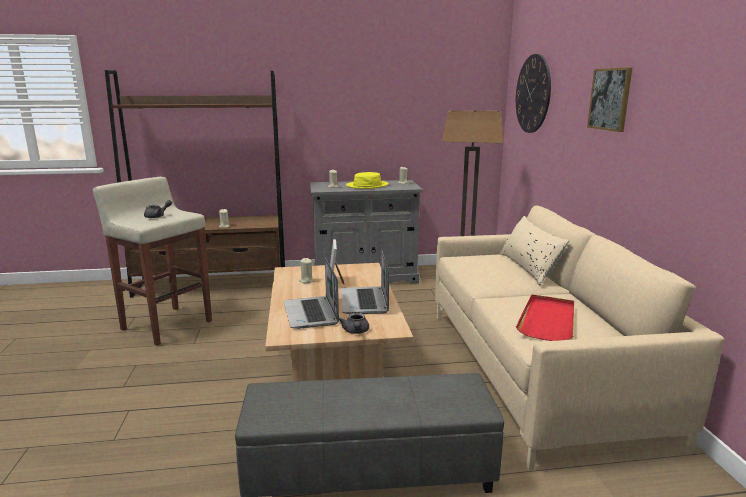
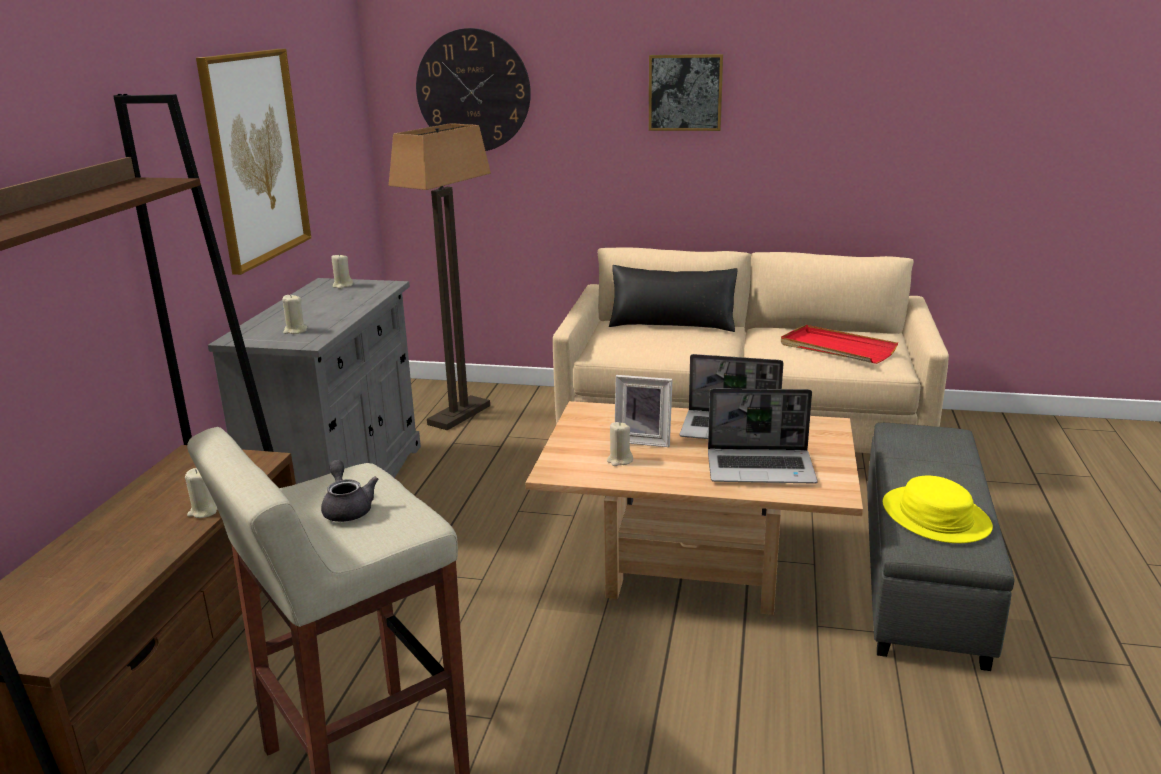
camera: 70 degrees left, 5 degrees up
grey teapot [338,313,369,334] -> none
yellow hat [346,172,389,189] -> yellow hat moved to [883,476,993,543]
beige pillow [500,216,569,285] -> black pillow [609,265,738,332]
none -> picture [196,49,311,275]

